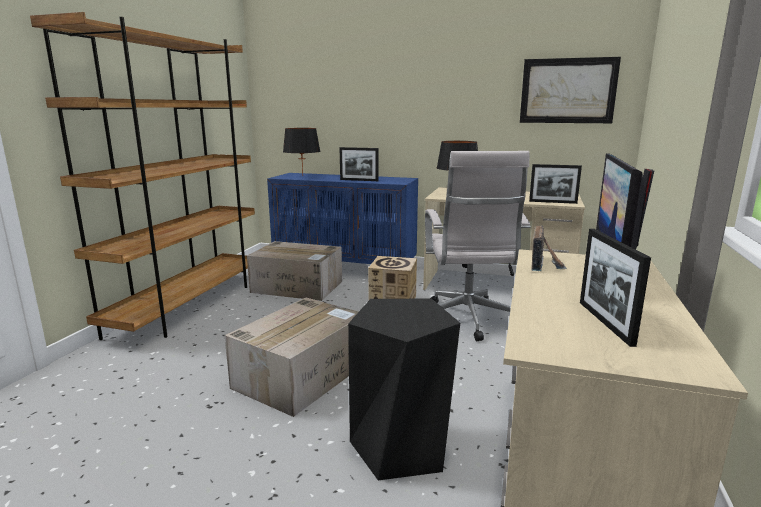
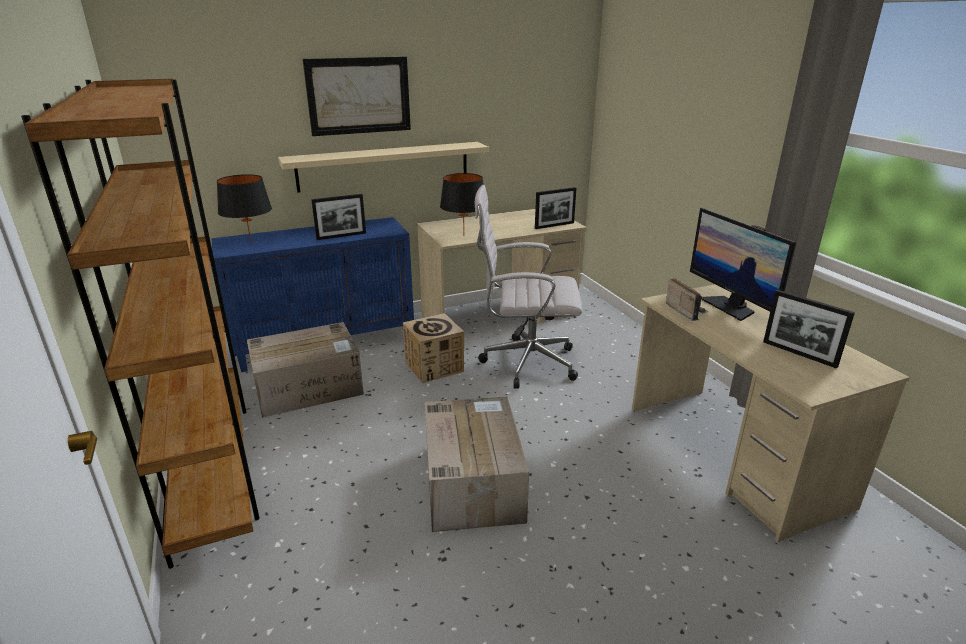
camera: 40 degrees left, 10 degrees up
black stool [348,299,460,480] -> none
white office chair [425,151,530,341] -> white office chair turned 135 degrees clockwise [475,185,582,389]
picture [520,57,621,123] -> picture moved to [303,57,411,136]
none -> beige shelf [278,142,489,193]

